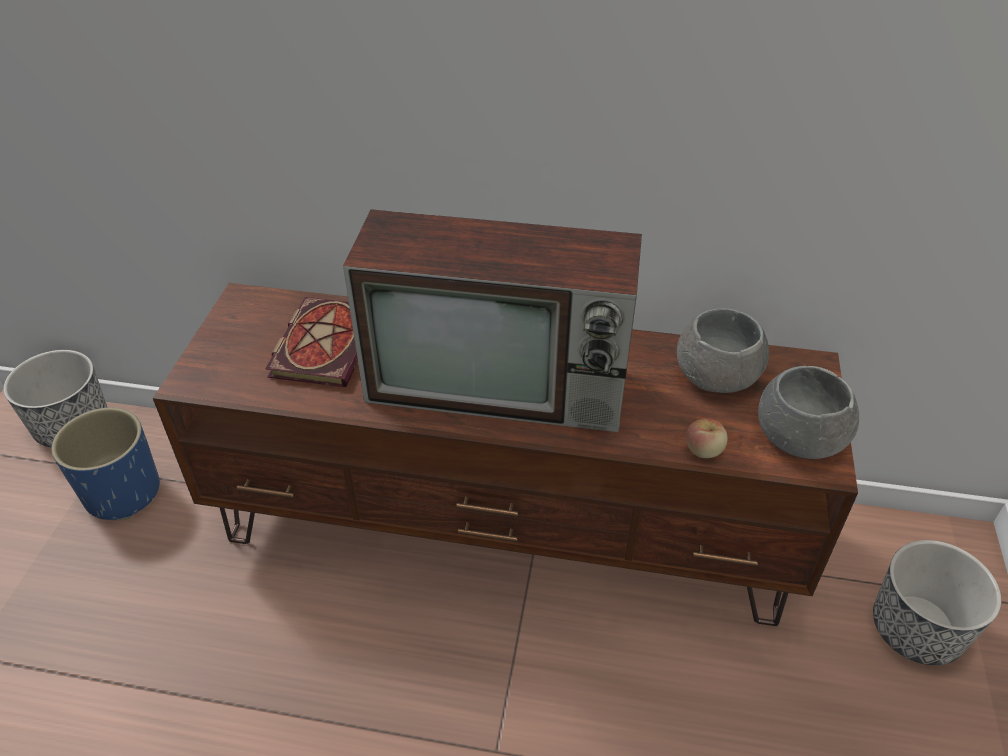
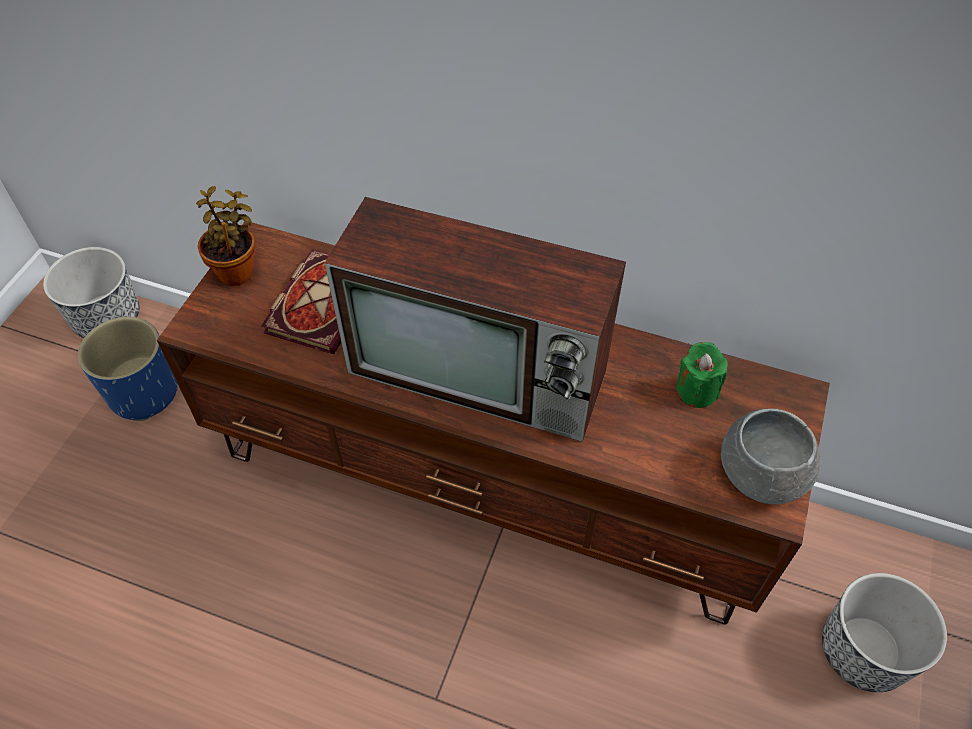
camera: 10 degrees right, 10 degrees up
grey bowl [677,308,769,393] -> green candle [676,342,728,408]
apple [686,418,727,458] -> none
none -> potted plant [196,186,256,286]

